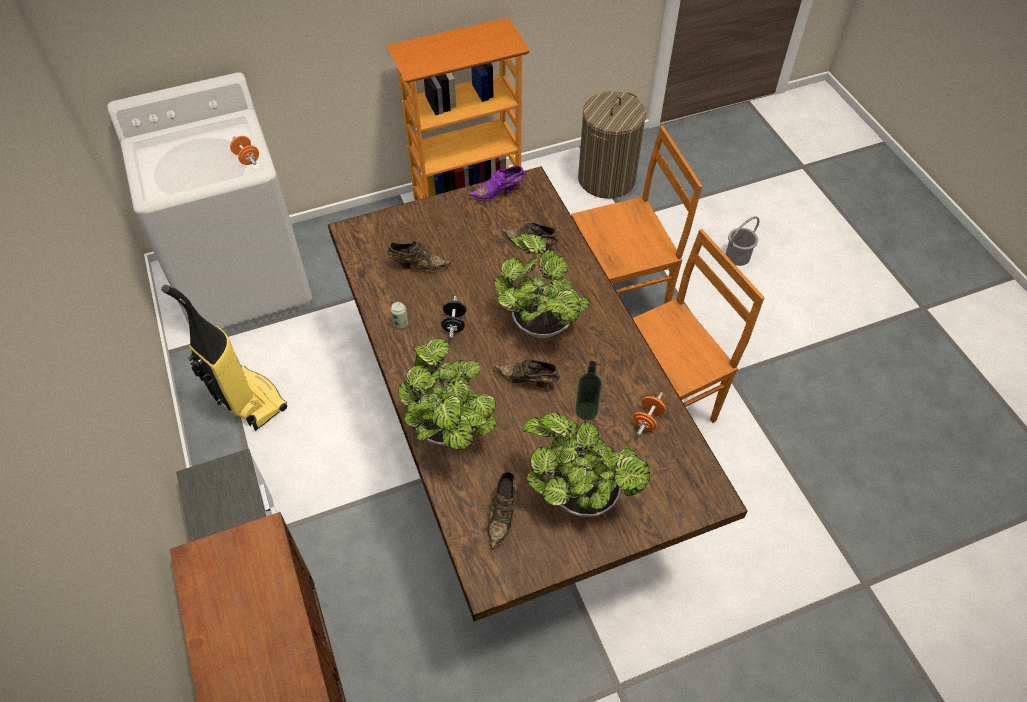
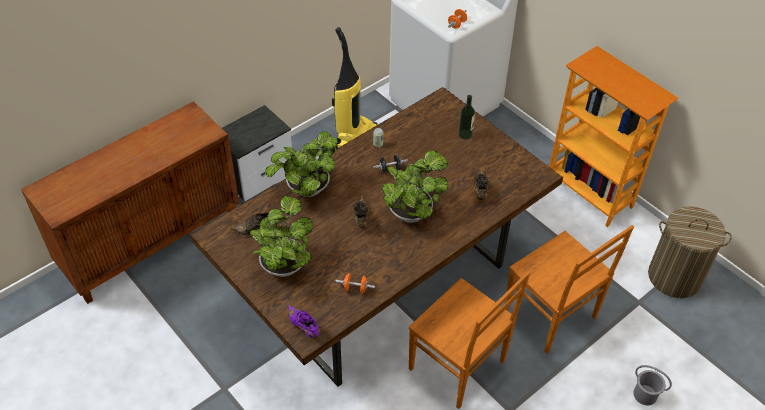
camera: 70 degrees right, 5 degrees down
brown shoe [388,241,451,272] -> none
purple shoe [469,165,525,201] -> purple shoe moved to [288,304,320,337]
bottle [575,361,602,420] -> bottle moved to [458,95,475,139]

